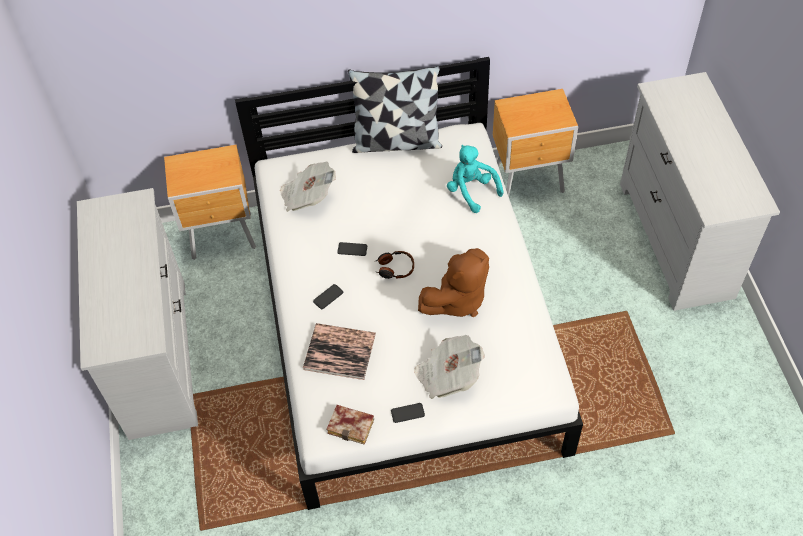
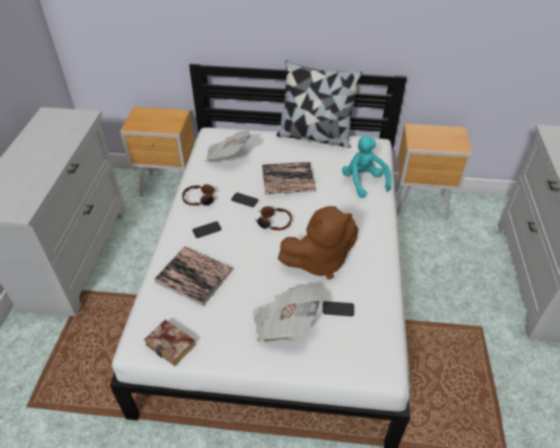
camera: 15 degrees right, 10 degrees down
phone [391,403,425,423] -> phone moved to [323,301,354,316]
none -> headphones [182,184,217,206]
none -> book [262,162,316,194]

